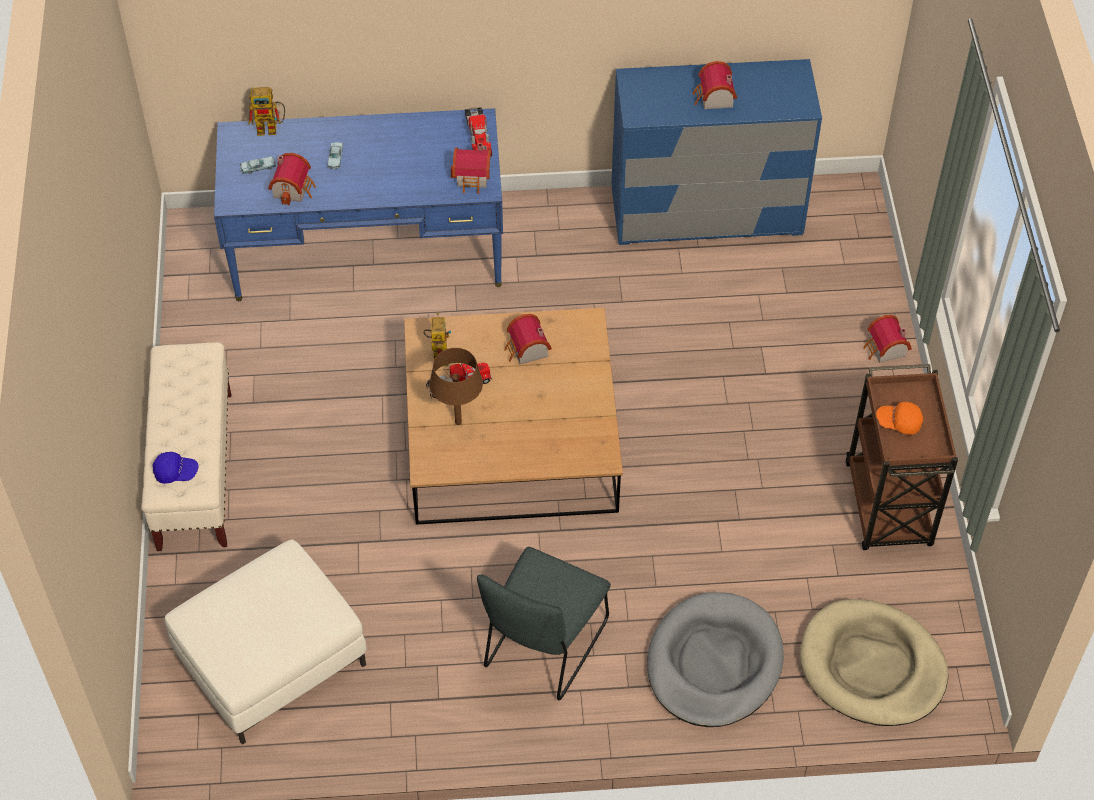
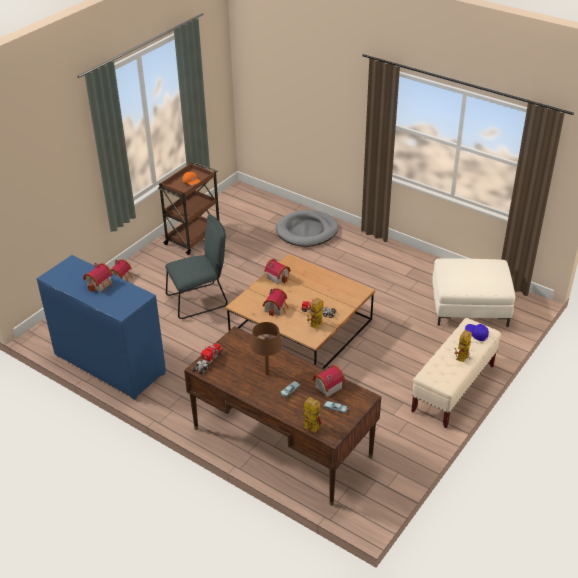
camera: 140 degrees left, 15 degrees down
blue desk [214,108,503,301] -> brown desk [184,326,381,506]
brown table lamp [429,348,483,425] -> brown table lamp moved to [250,322,283,375]
toy house [451,143,492,194] -> toy house moved to [264,259,291,284]
grey chair [477,547,611,700] -> grey chair moved to [165,214,228,319]
beige dog bed [800,599,948,726] -> none
none -> toy robot [455,330,472,362]

